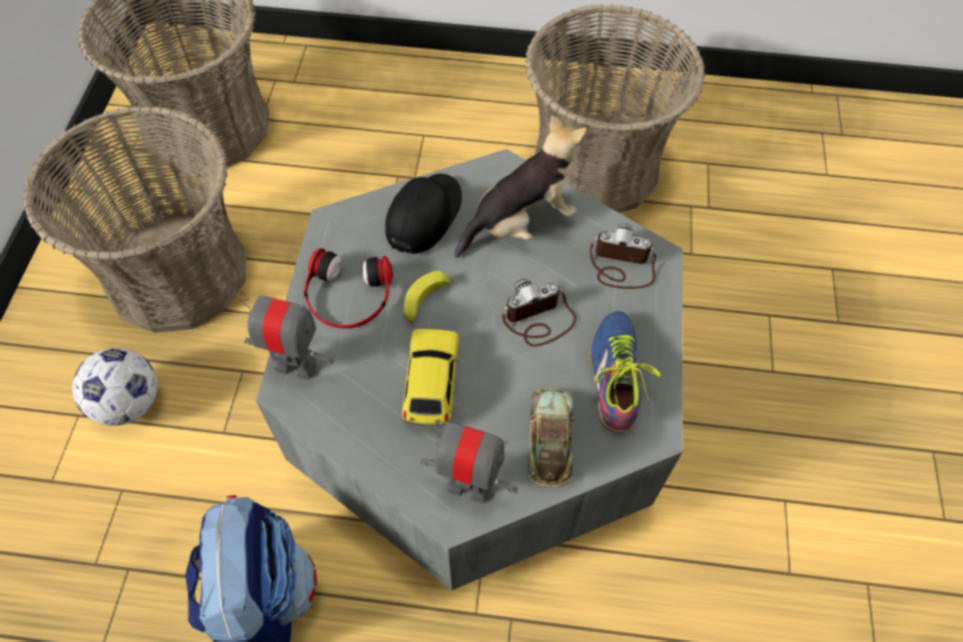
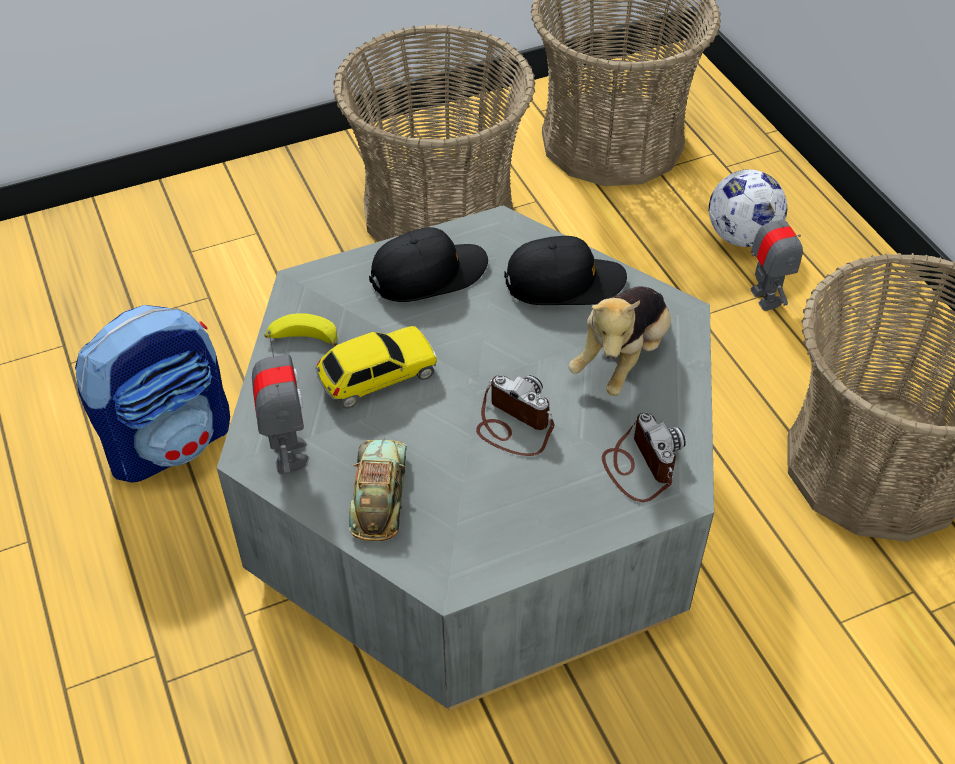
camera: 60 degrees right, 10 degrees down
football [72,348,157,426] -> football moved to [709,170,787,247]
toy robot [240,291,334,379] -> toy robot moved to [751,202,803,311]
headphones [304,248,393,328] -> black cap [369,227,488,302]
banana [404,271,453,323] -> banana moved to [264,313,337,346]
plush toy [454,115,587,258] -> plush toy turned 90 degrees clockwise [568,286,671,396]
toy car [528,389,575,487] -> toy car turned 60 degrees counterclockwise [349,439,407,541]
shoe [590,311,662,432] -> none

